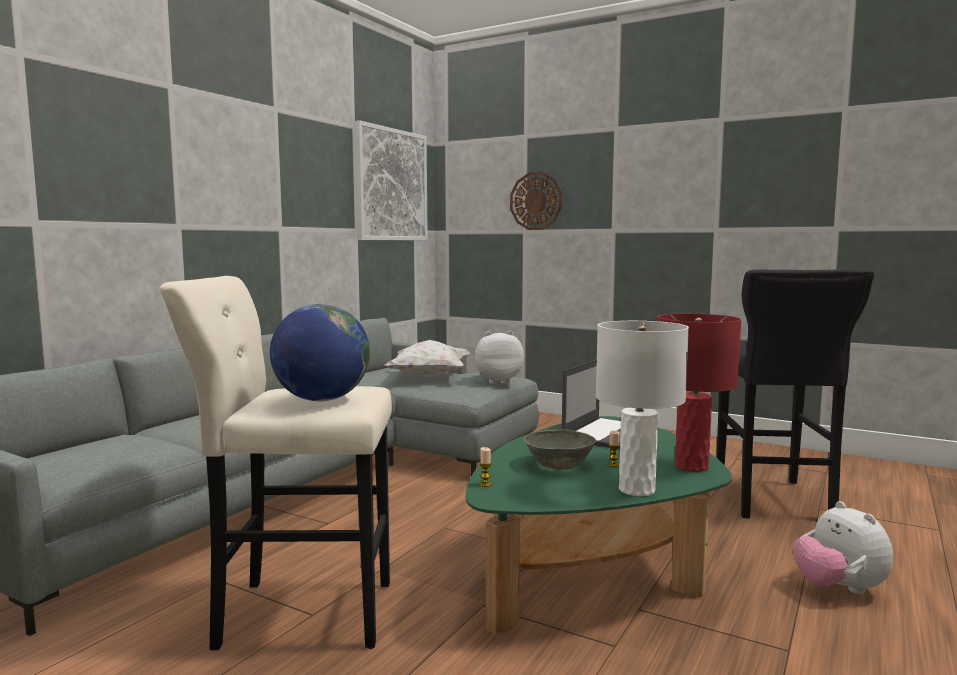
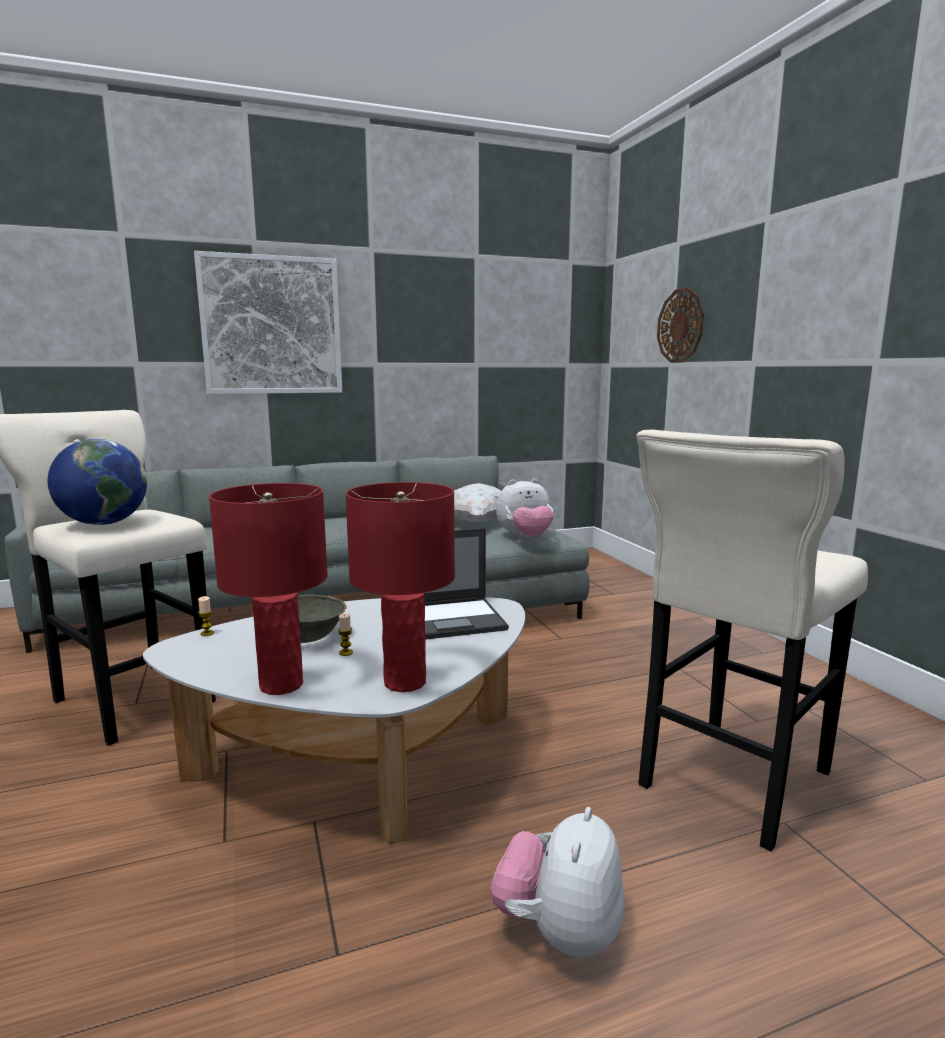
camera: 40 degrees right, 5 degrees up
picture [355,120,428,240] -> picture moved to [194,251,342,394]
green coffee table [466,416,732,636] -> white coffee table [143,597,525,844]
plush toy [475,330,524,384] -> plush toy turned 135 degrees clockwise [496,478,554,538]
white table lamp [596,321,689,496] -> red table lamp [209,483,328,695]
black stool [717,269,875,518] -> beige stool [636,430,868,851]

